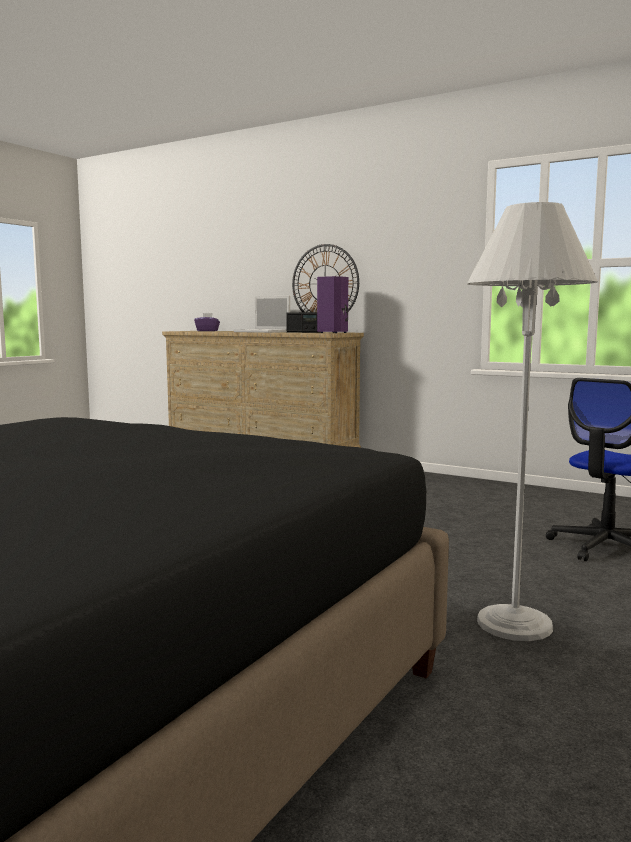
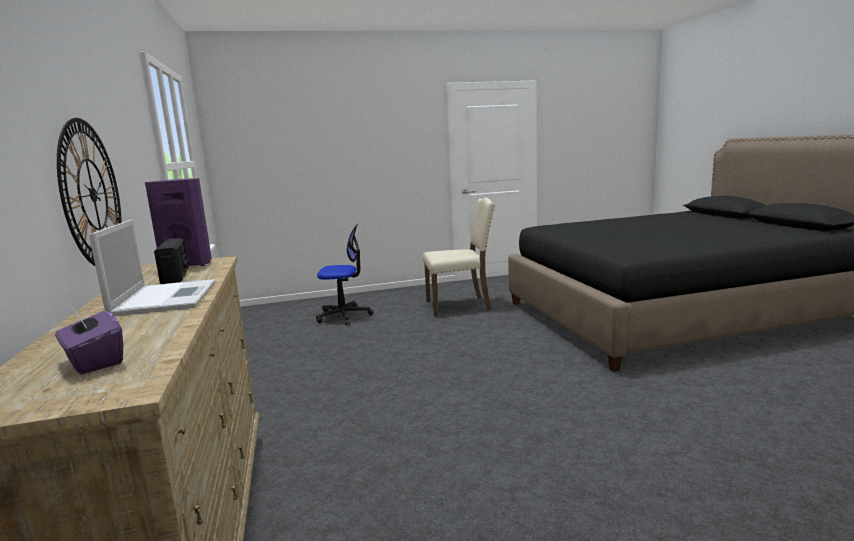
camera: 135 degrees left, 5 degrees up
white floor lamp [467,202,598,641] -> beige chair [423,198,495,317]

